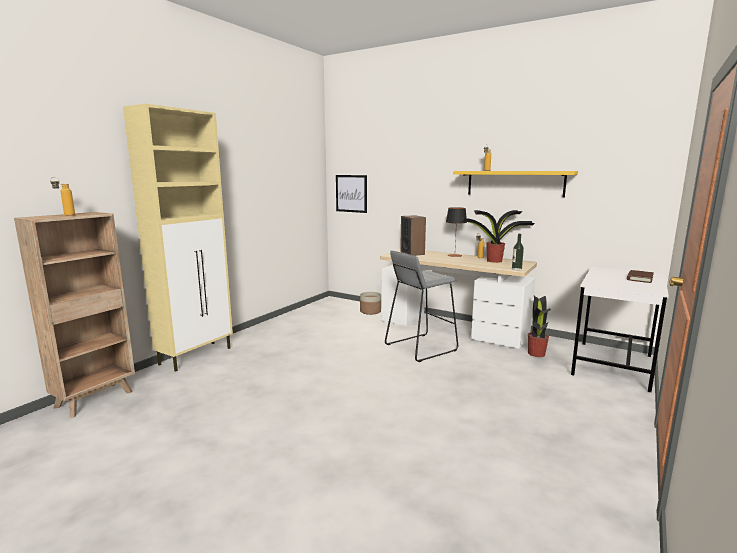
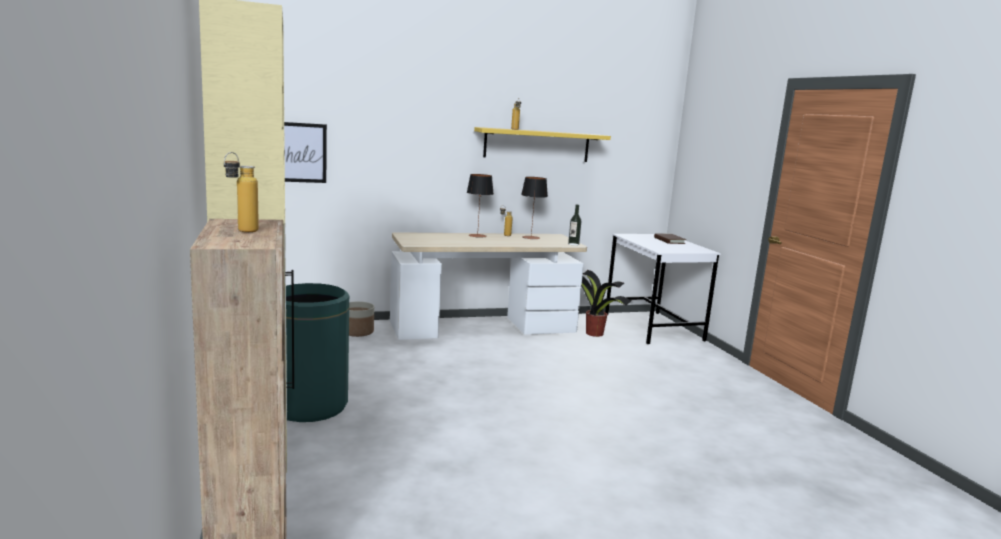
camera: 50 degrees left, 0 degrees up
grey stool [385,251,458,362] -> none
speaker [400,215,426,256] -> none
potted plant [462,210,535,263] -> table lamp [521,177,548,240]
none -> green trash can [286,283,349,422]

